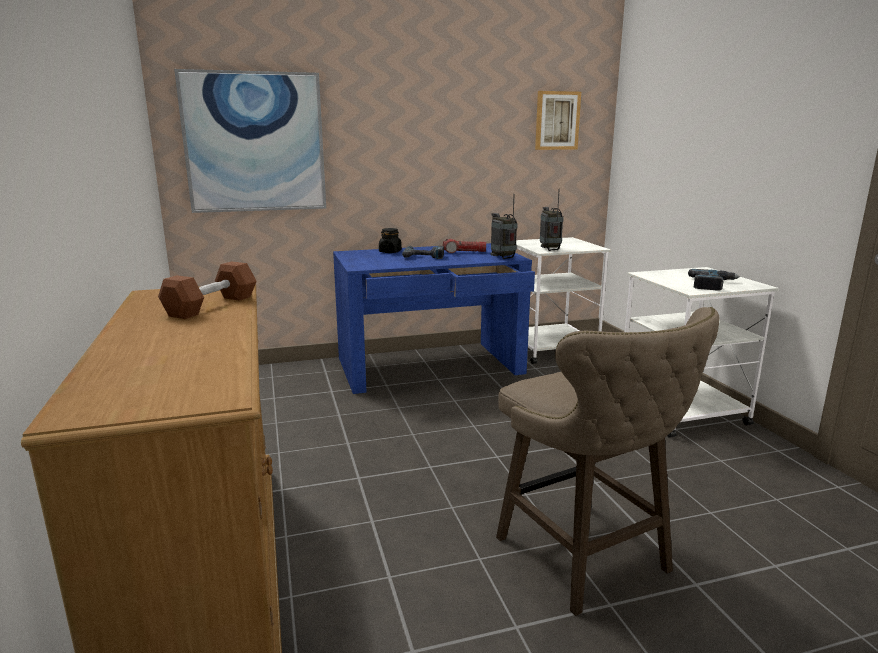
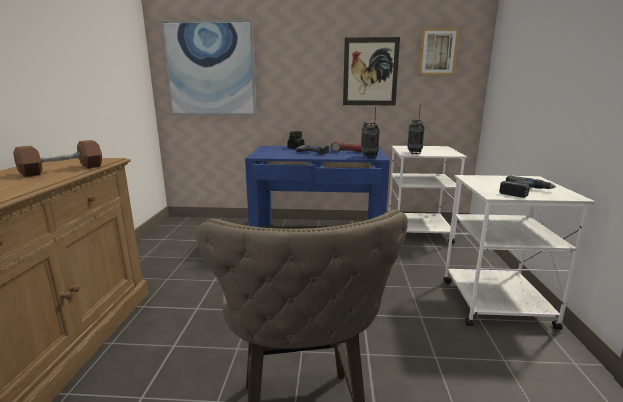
camera: 20 degrees right, 0 degrees up
none -> picture [343,37,400,105]

